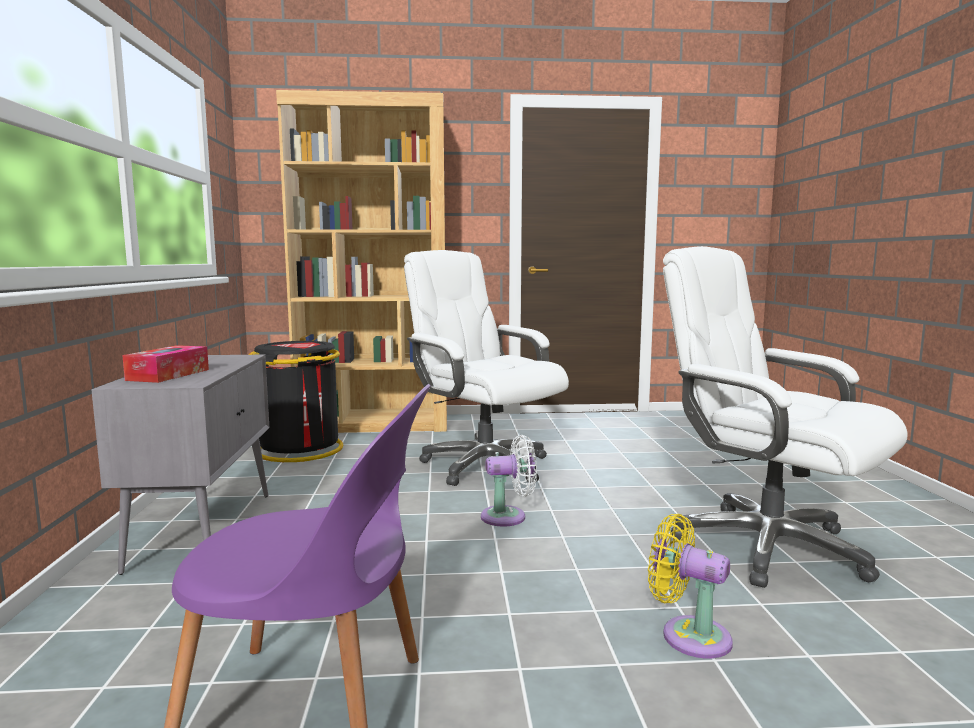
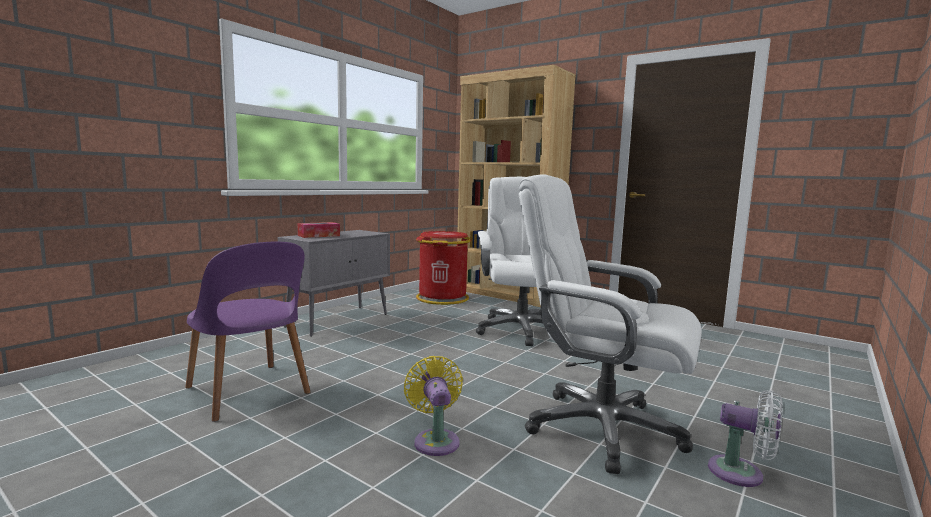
camera: 40 degrees right, 0 degrees up
black trash can [248,341,343,462] -> red trash can [416,231,472,305]
white fan [481,435,537,527] -> white fan moved to [708,390,783,487]
white office chair [663,246,908,588] -> white office chair turned 60 degrees counterclockwise [519,174,702,474]

